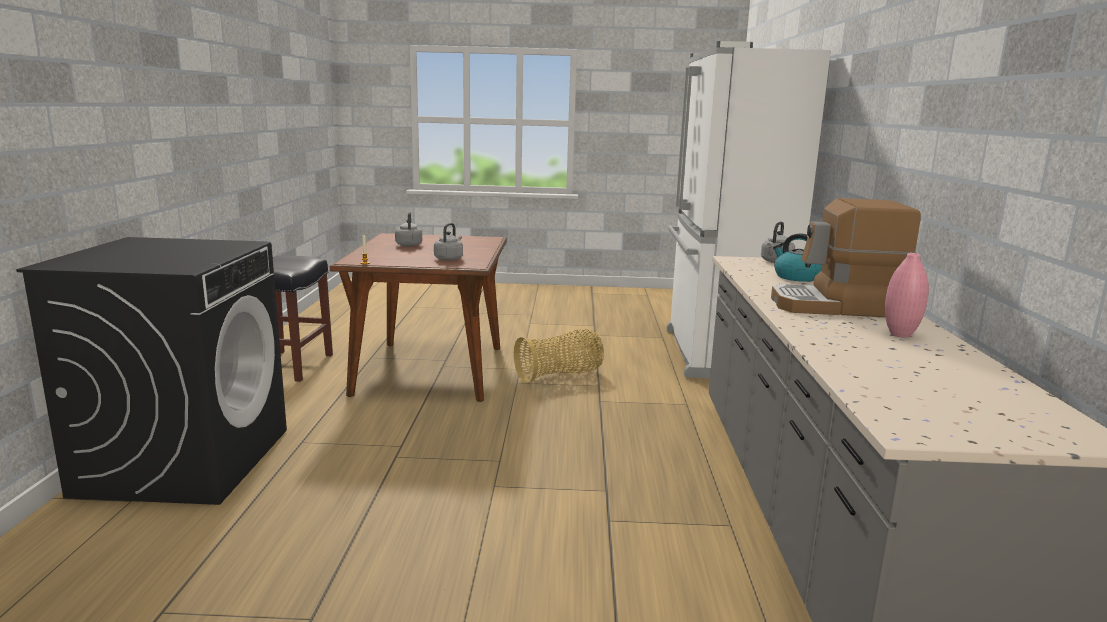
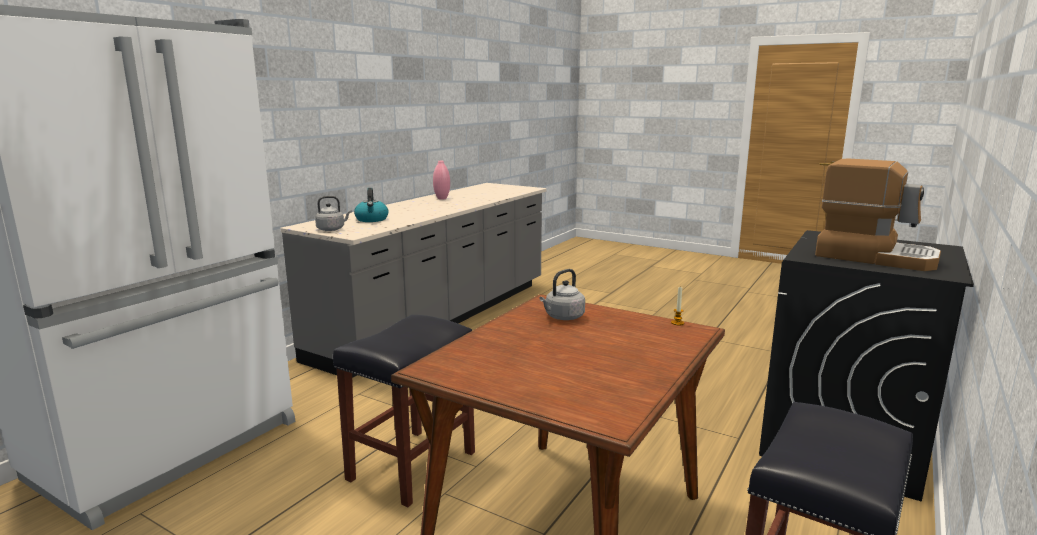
camera: 150 degrees left, 0 degrees up
grey kettle [395,212,422,246] -> none
basket [514,329,604,383] -> black stool [333,315,475,507]
coffee machine [771,198,921,317] -> coffee machine moved to [815,158,941,271]

